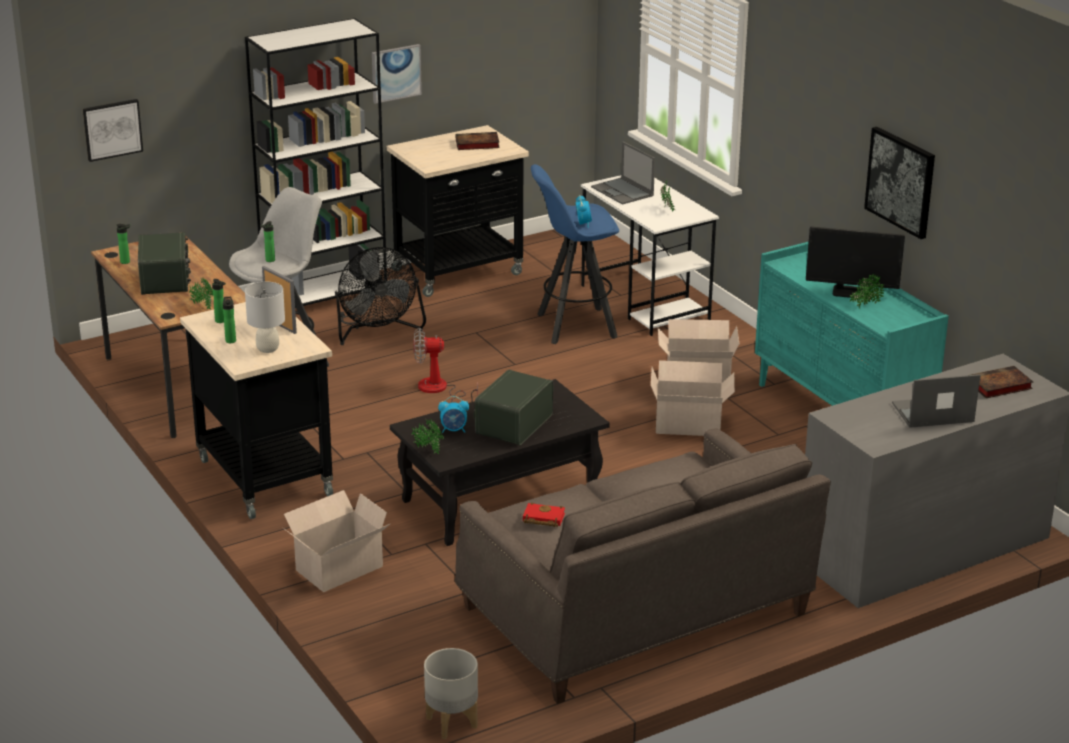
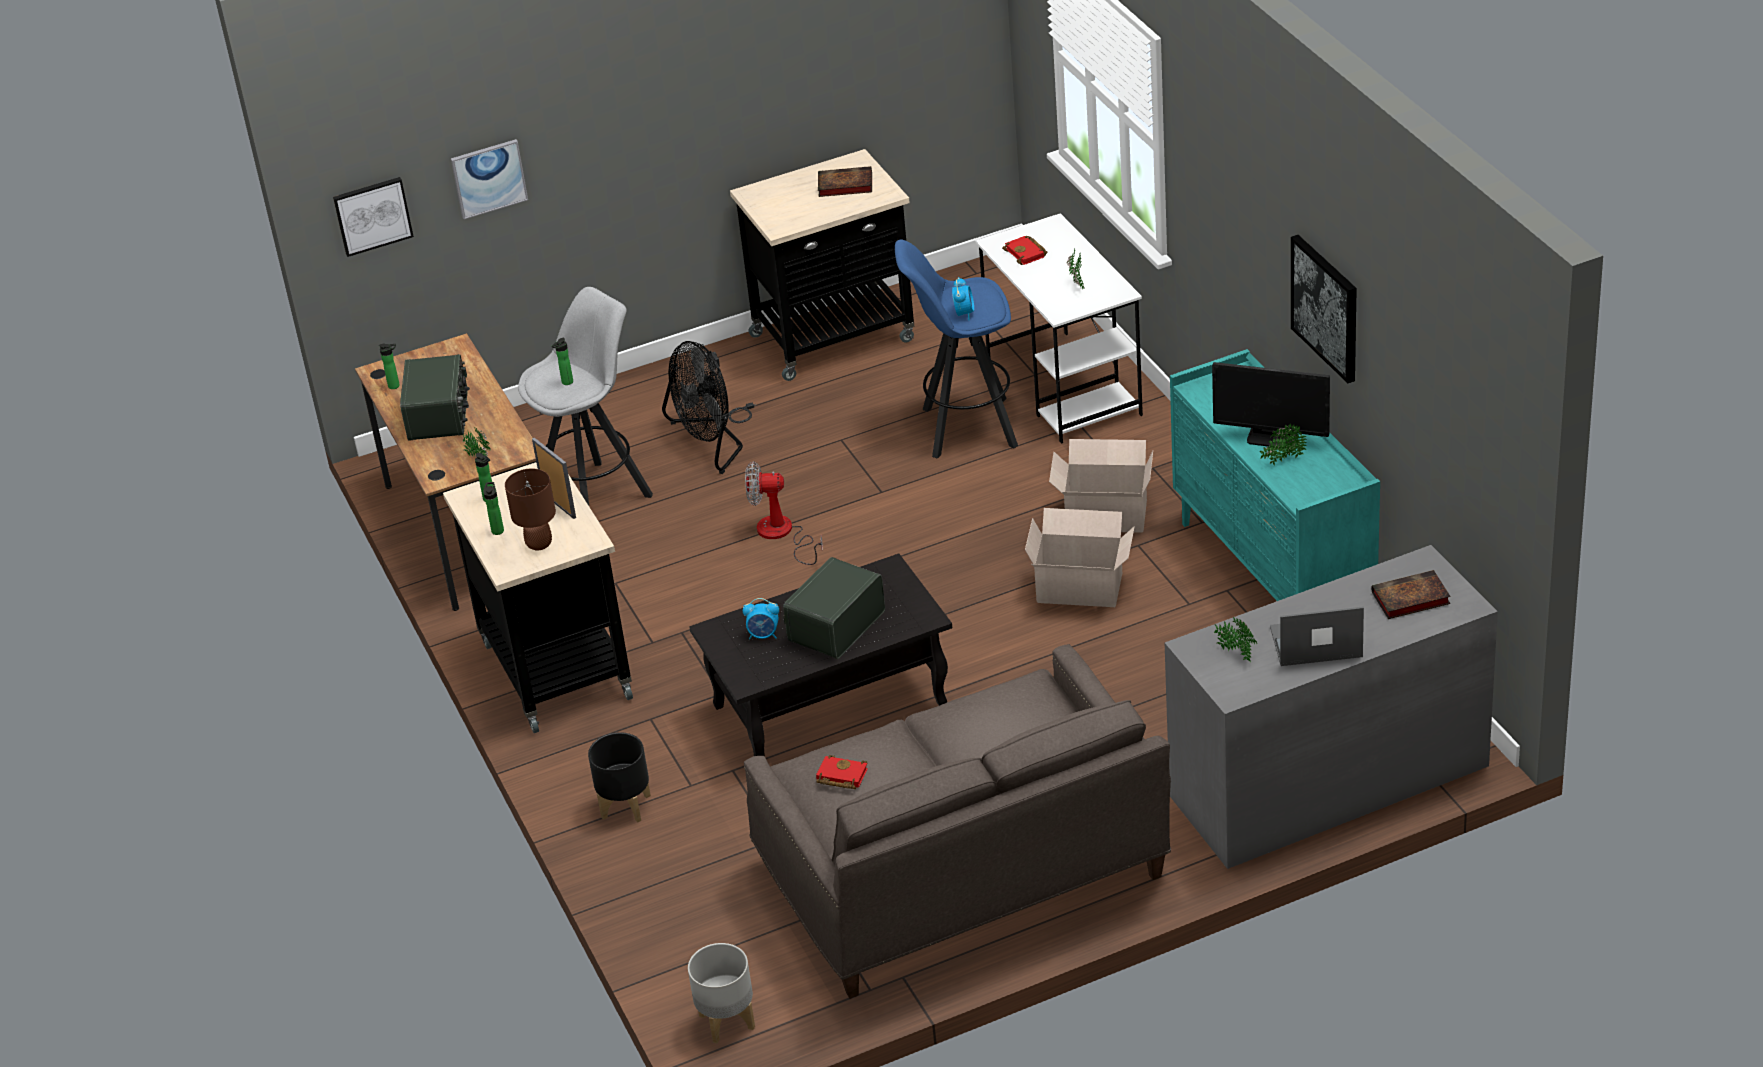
camera: 10 degrees right, 10 degrees up
white bookcase [245,18,387,308] -> none
grey table lamp [245,282,285,353] -> brown table lamp [505,468,556,551]
cardboard box [282,490,390,592] -> black planter [588,732,651,823]
black fan [335,247,426,345] -> black fan turned 75 degrees clockwise [662,341,756,474]
picture [372,44,422,104] -> picture moved to [451,139,528,219]
potted plant [411,419,444,454] -> potted plant moved to [1214,617,1257,662]
laptop [591,142,655,205] -> red book [1002,236,1047,265]

